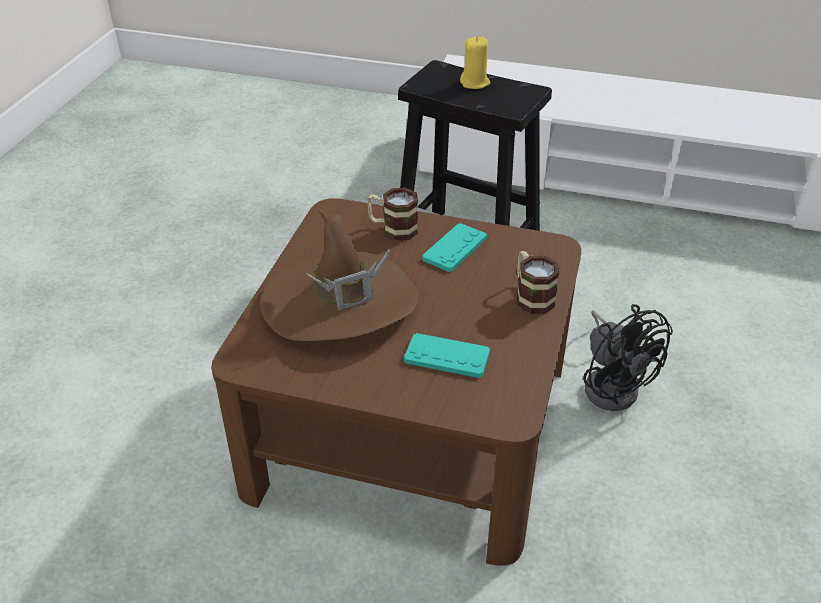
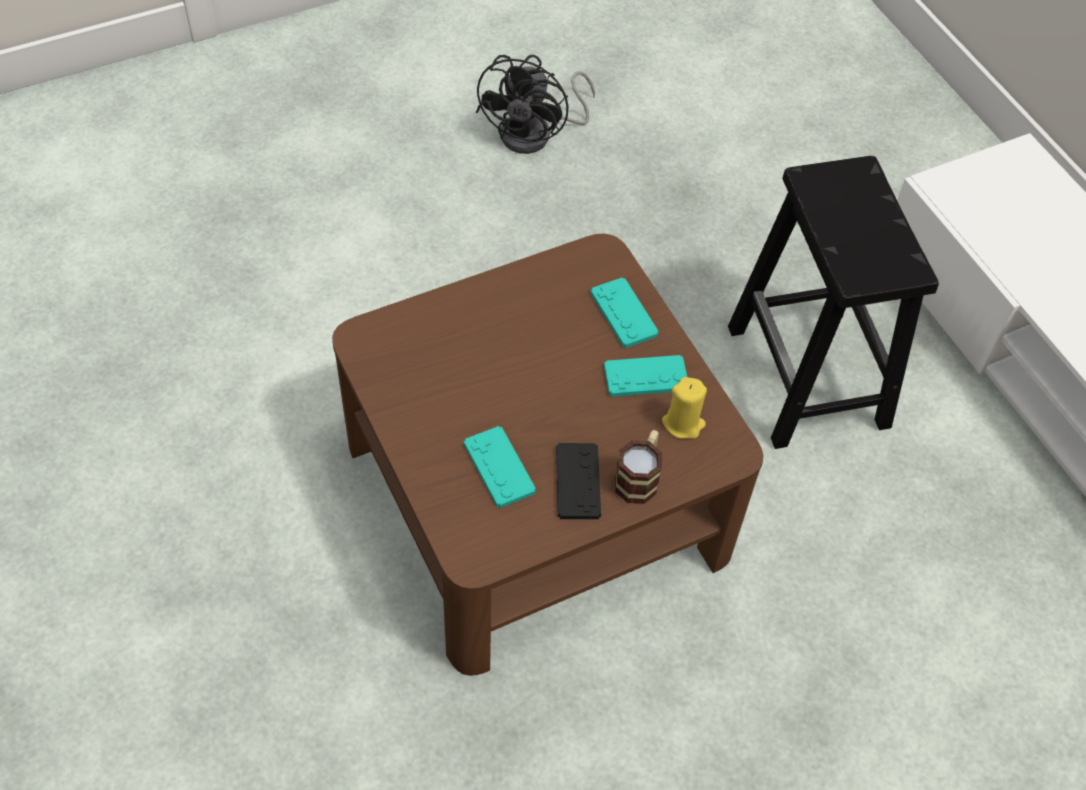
camera: 45 degrees right, 15 degrees up
brown hat [260,211,419,341] -> none
mug [367,188,418,241] -> turquoise game controller [590,277,659,348]
yellow candle [460,36,490,89] -> yellow candle moved to [662,377,707,439]
black fan [583,304,673,411] -> black fan moved to [476,55,595,154]
none -> black game controller [556,443,601,519]

